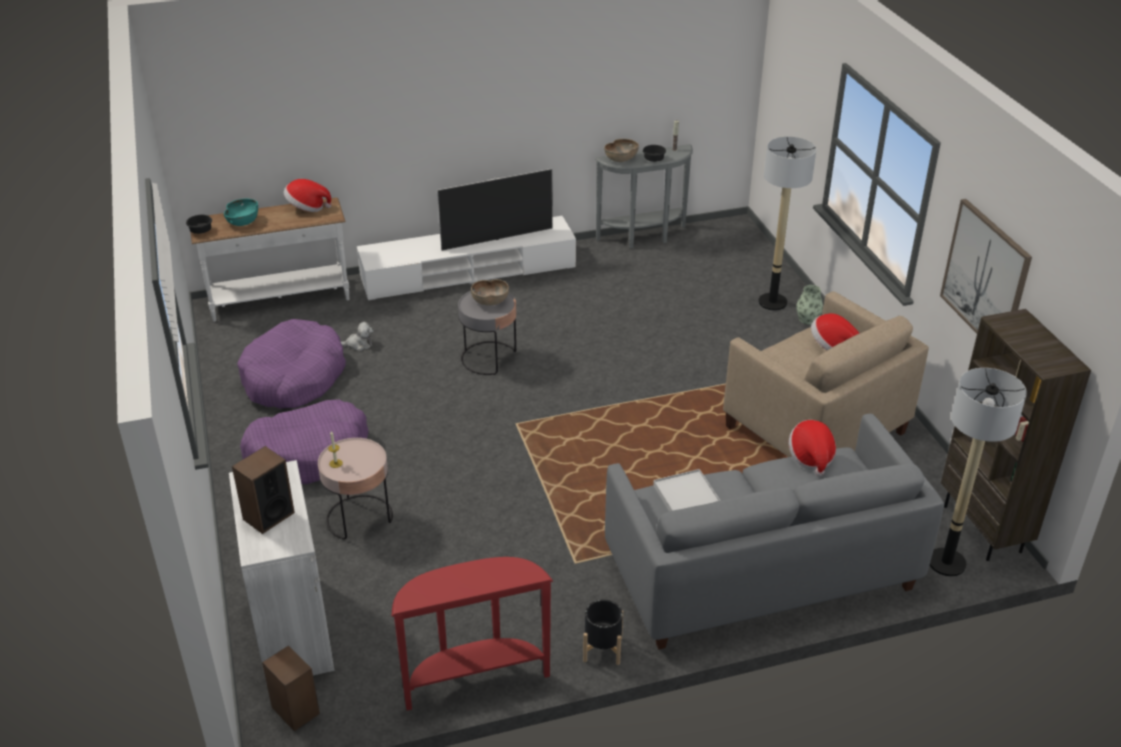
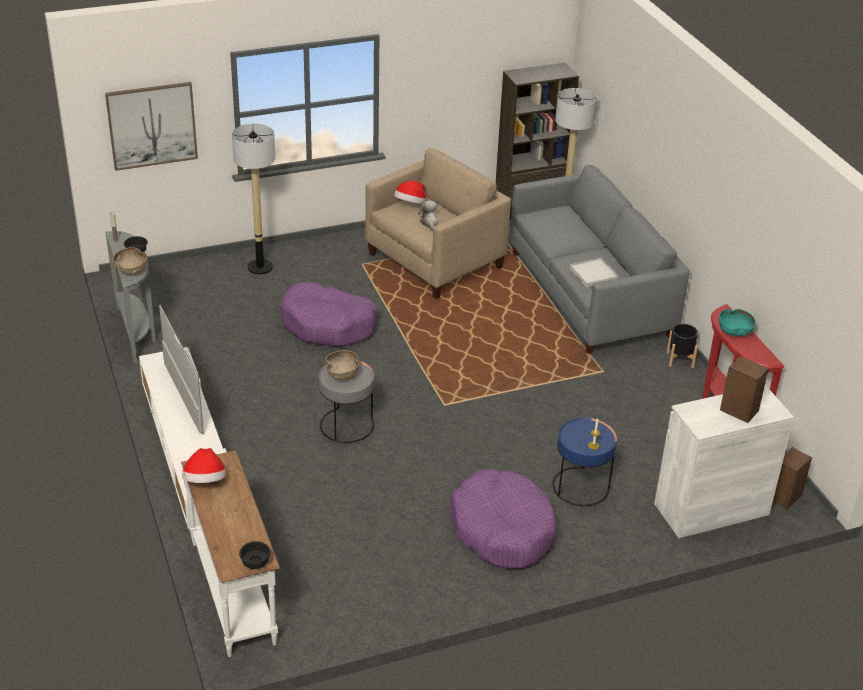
camera: 95 degrees left, 0 degrees up
turquoise bowl [224,198,258,226] -> turquoise bowl moved to [719,309,756,336]
purple dog bed [237,319,346,409] -> purple dog bed moved to [280,281,378,347]
pink side table [318,438,393,539] -> blue side table [553,418,617,506]
plush toy [341,322,373,351] -> plush toy moved to [418,201,439,231]
hat [789,420,836,476] -> none
vase [796,285,823,325] -> none
picture [940,199,1032,333] -> picture moved to [105,82,198,171]

